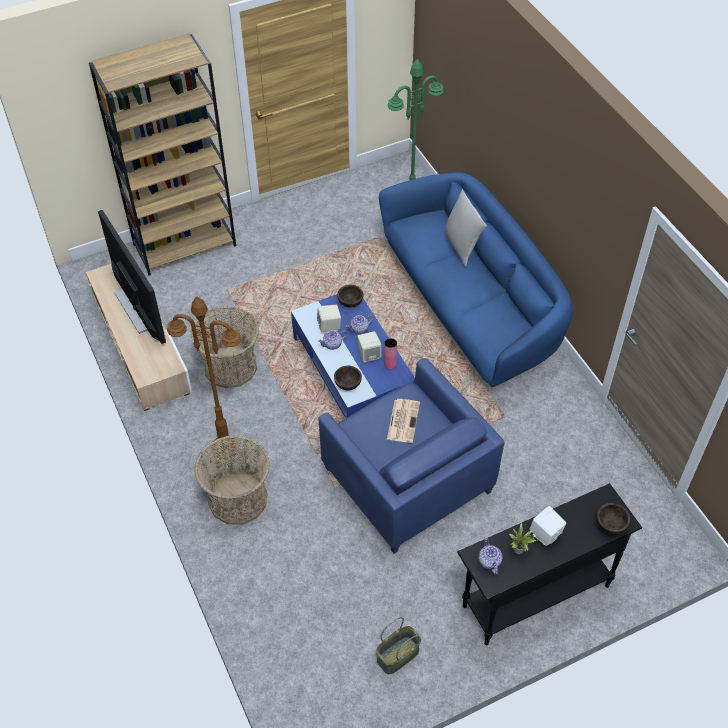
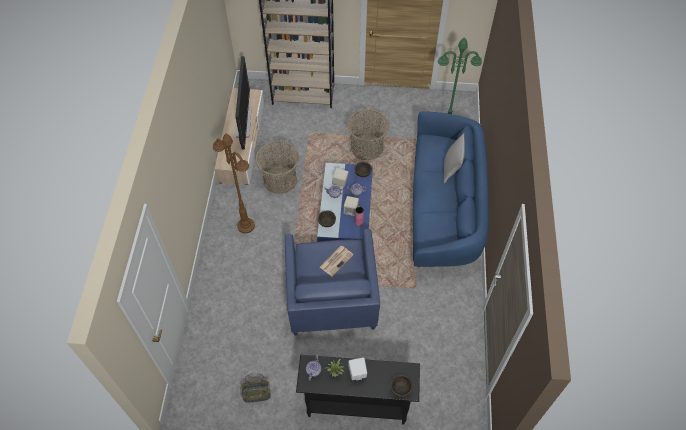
camera: 30 degrees right, 5 degrees up
basket [194,435,270,525] -> basket moved to [347,109,389,160]

